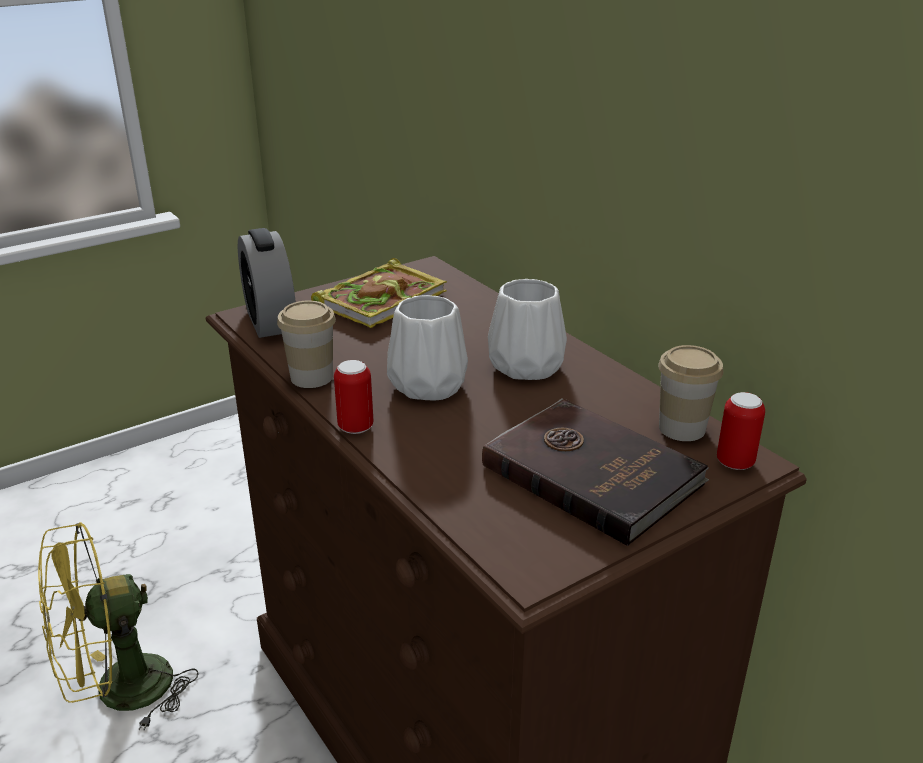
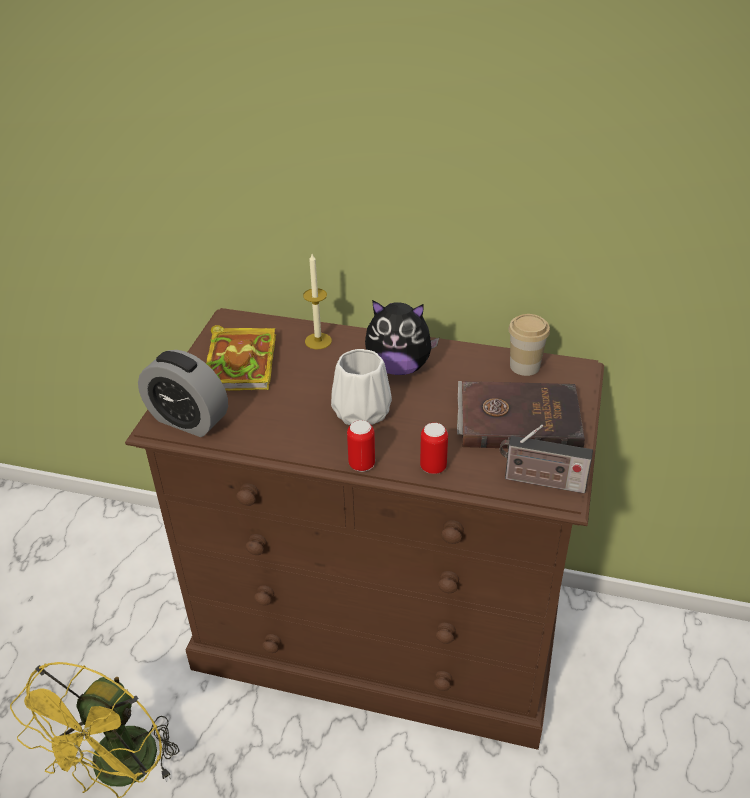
camera: 40 degrees left, 10 degrees up
cup [277,301,336,388] -> none
white vase [488,279,567,380] -> plush toy [365,300,439,375]
can [717,392,765,470] -> can moved to [420,423,448,474]
none -> candle [303,254,332,349]
none -> radio [499,425,593,493]

